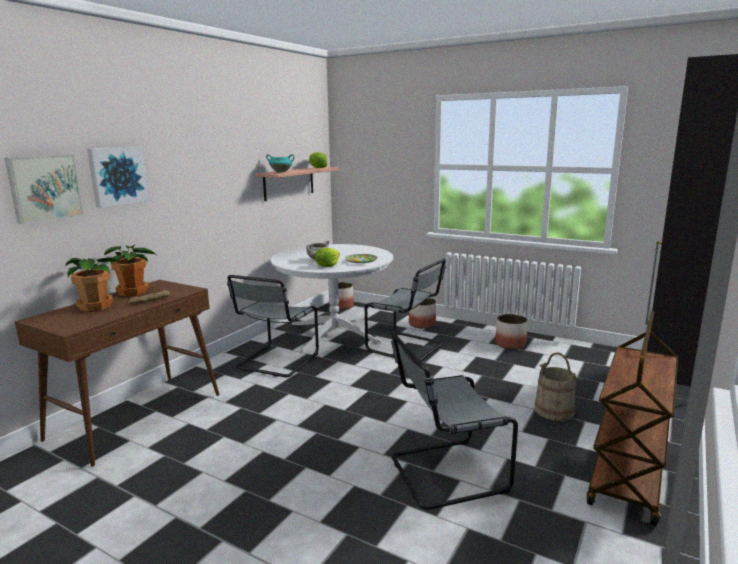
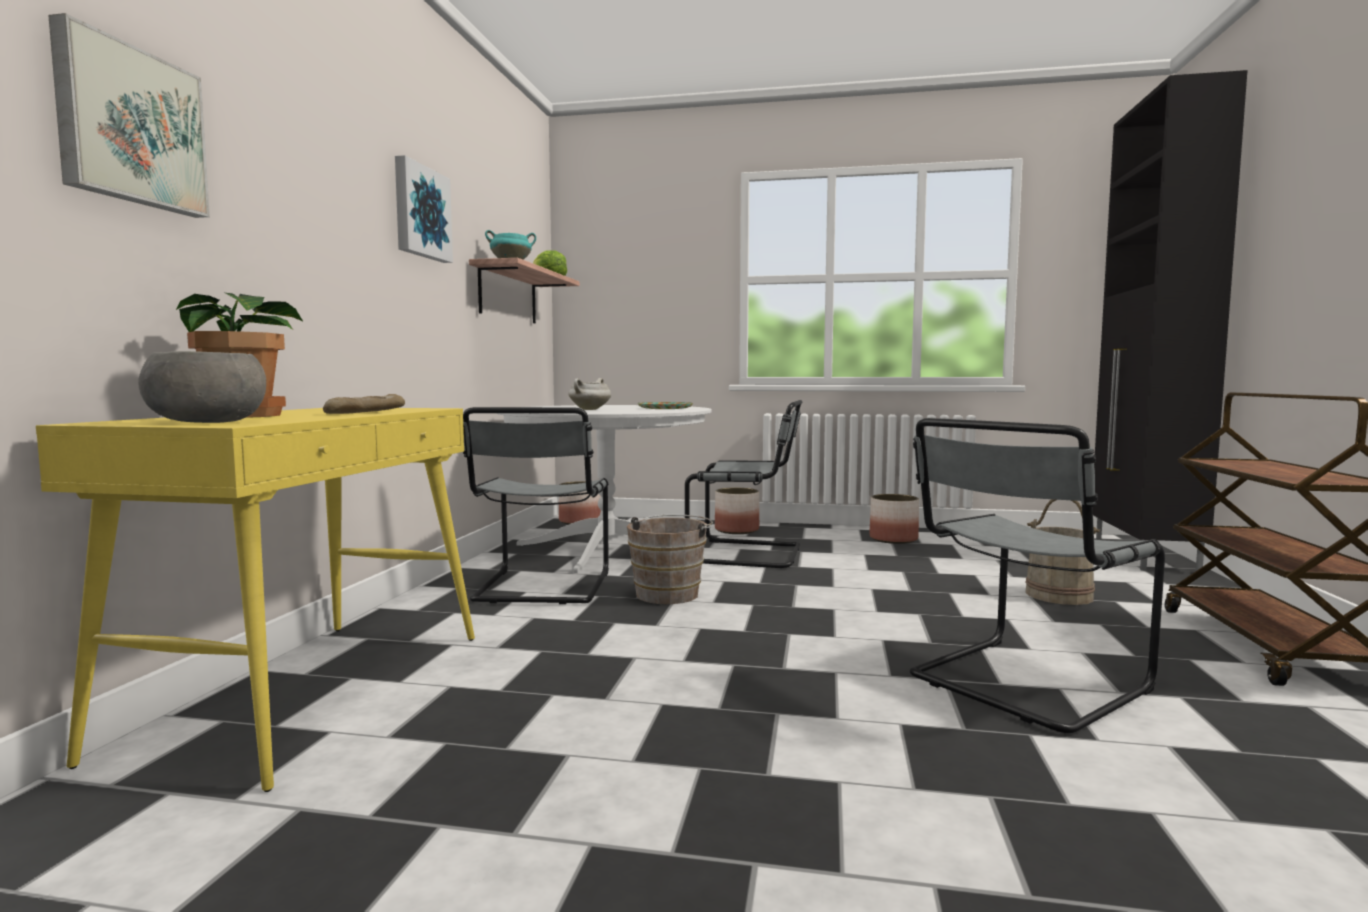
camera: 20 degrees left, 10 degrees down
brown console table [15,280,219,467] -> yellow console table [36,408,475,792]
picture [87,146,149,208] -> picture moved to [395,155,453,263]
potted plant [104,245,156,296] -> none
lettuce [315,248,340,267] -> none
none -> grey bowl [138,351,266,423]
none -> brown bucket [627,515,713,604]

